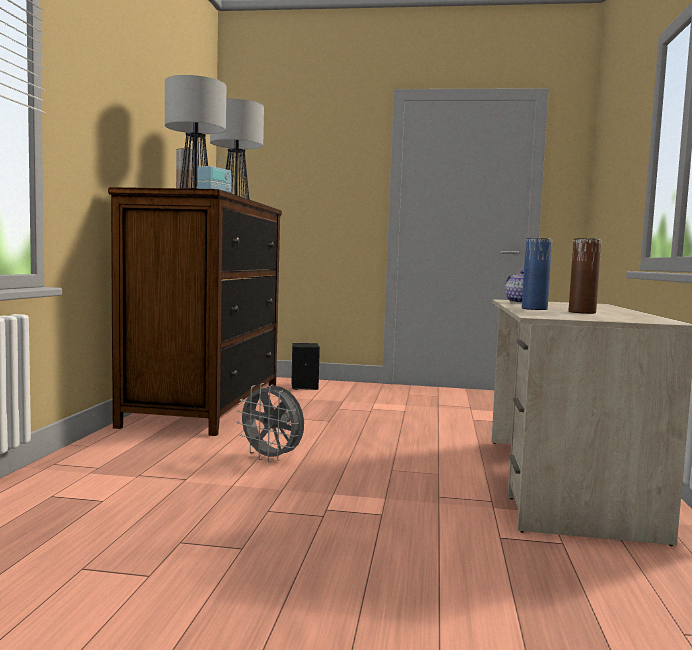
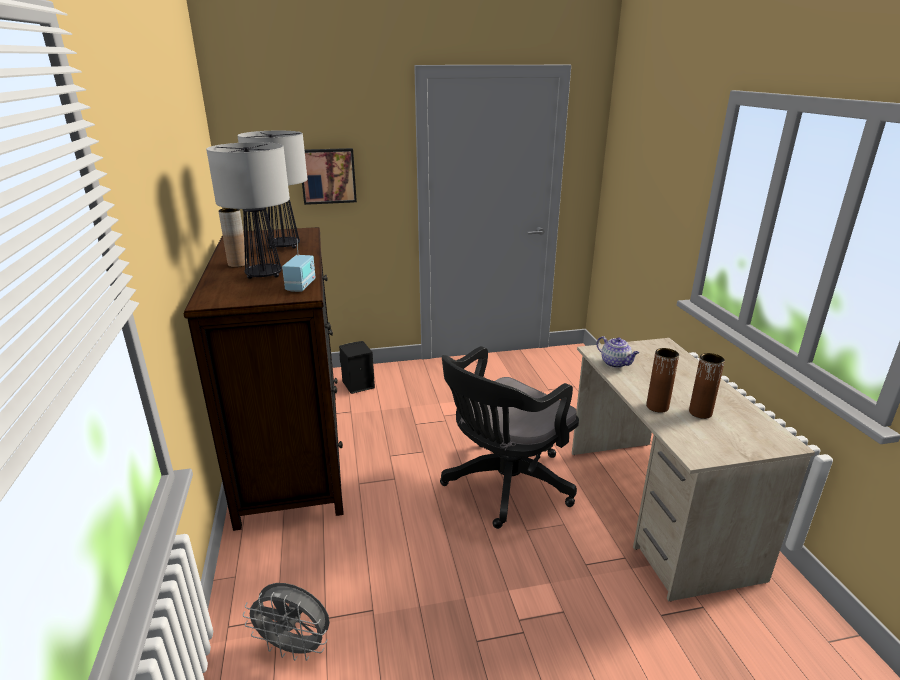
camera: 20 degrees left, 20 degrees up
grey fan [236,383,304,462] -> grey fan moved to [243,583,330,661]
blue vase [522,238,552,310] -> brown vase [646,348,679,413]
none -> picture [302,148,357,205]
none -> black office chair [440,346,579,529]

